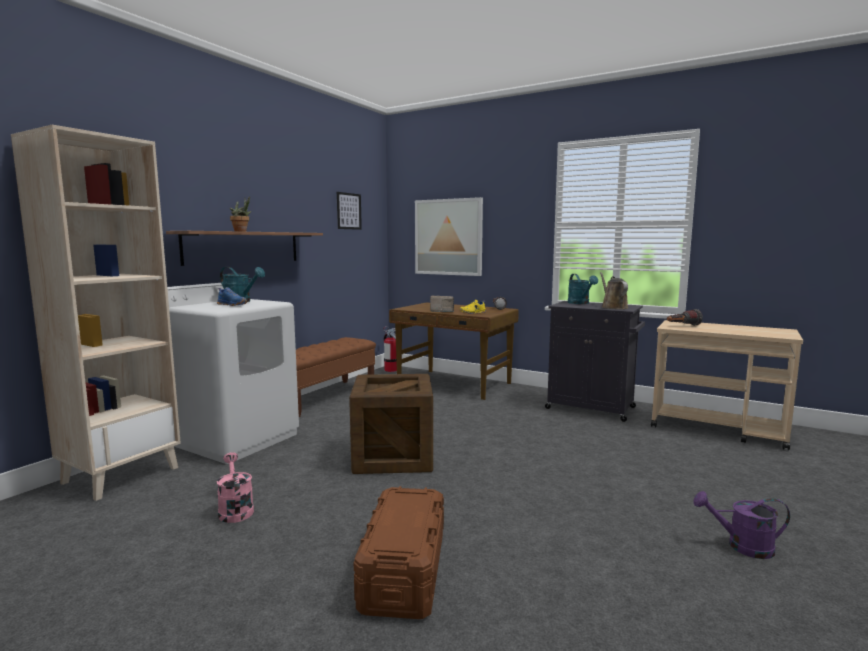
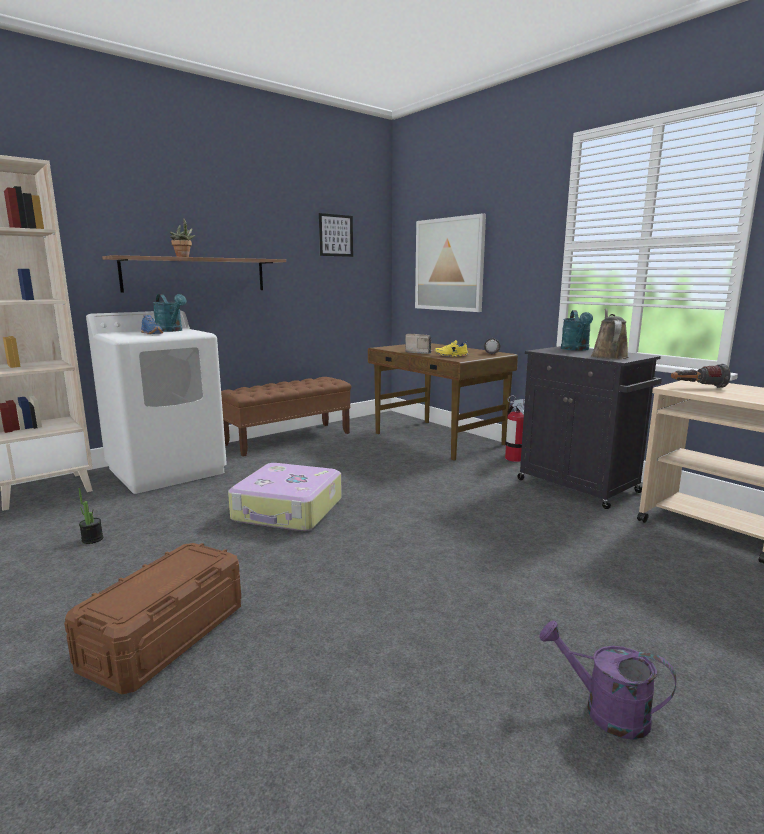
camera: 20 degrees right, 5 degrees up
pink watering can [217,452,254,523] -> potted plant [79,488,103,544]
crate [349,374,433,474] -> suitcase [228,463,342,531]
fire extinguisher [383,326,397,372] -> fire extinguisher moved to [505,395,525,462]

